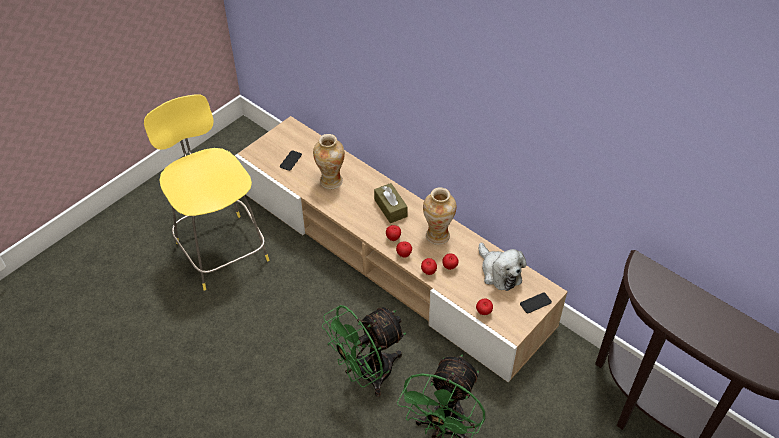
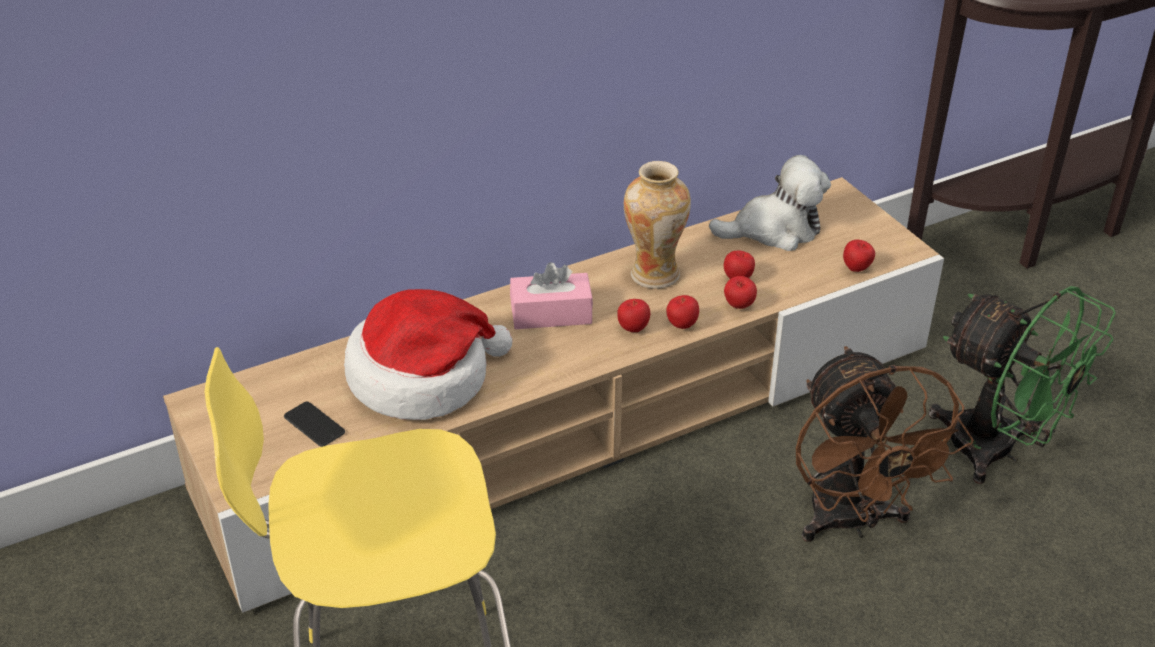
camera: 70 degrees left, 10 degrees down
vase [313,134,345,189] -> hat [344,289,513,420]
green fan [322,305,406,397] -> brown fan [796,346,974,542]
brown tissue box [374,183,408,223] -> pink tissue box [510,262,593,329]
phone [520,293,552,314] -> none

